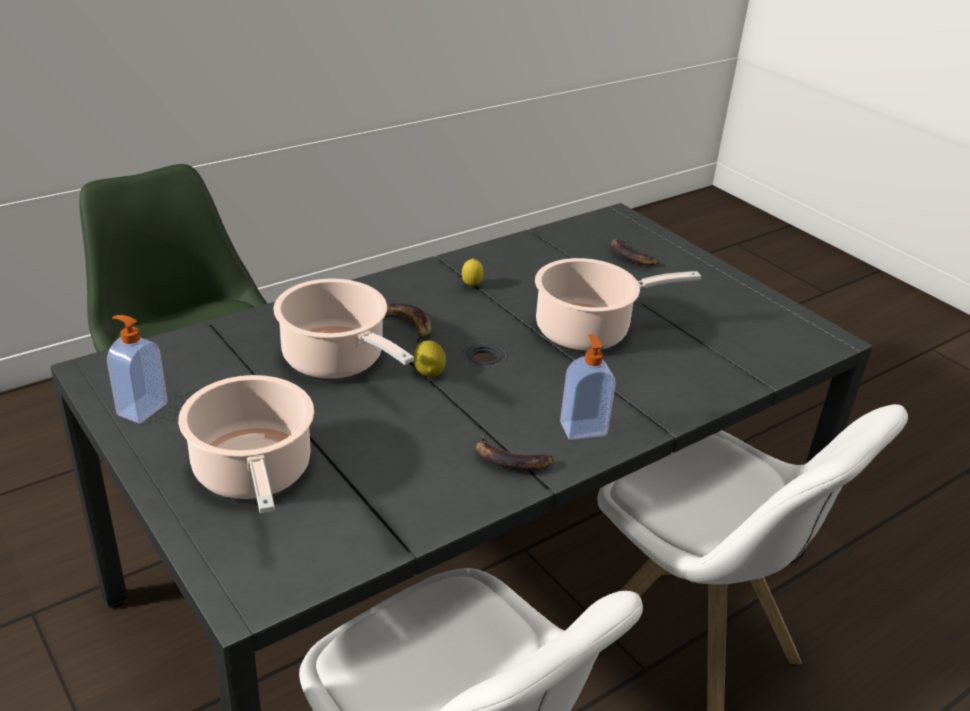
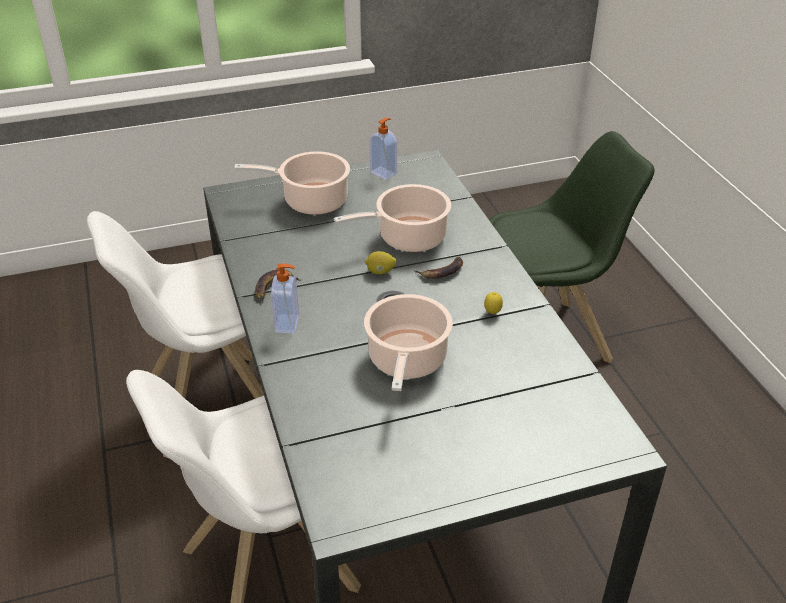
camera: 110 degrees right, 5 degrees up
banana [611,239,659,265] -> none

